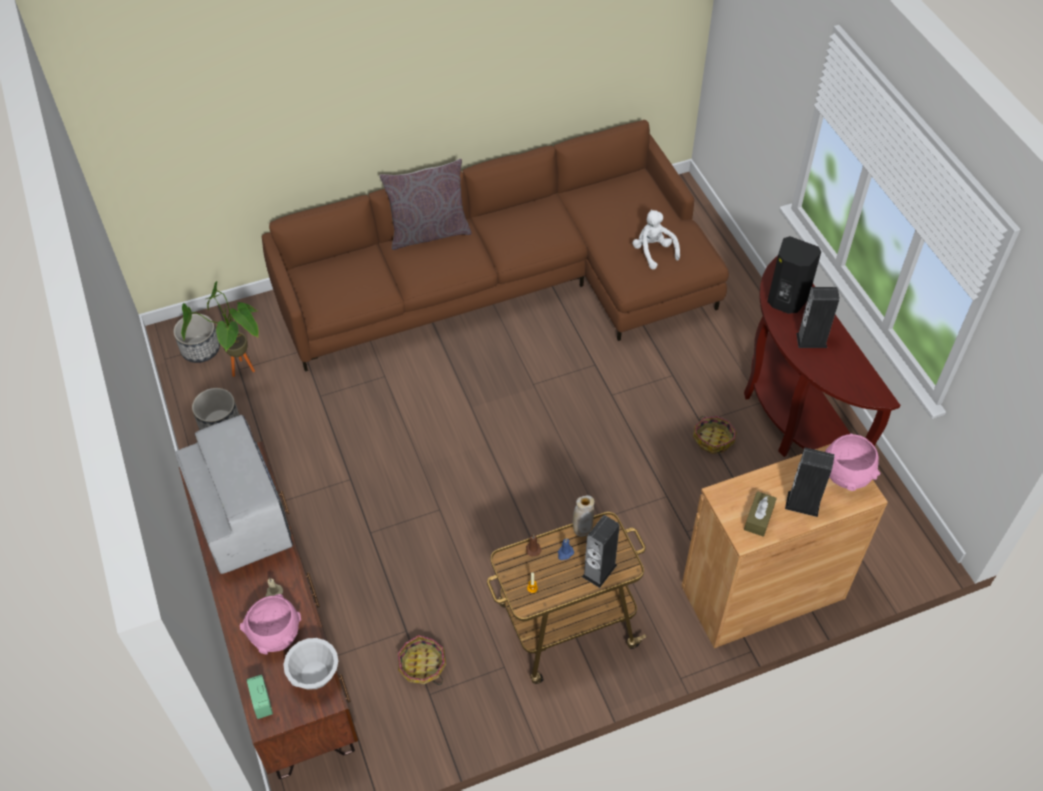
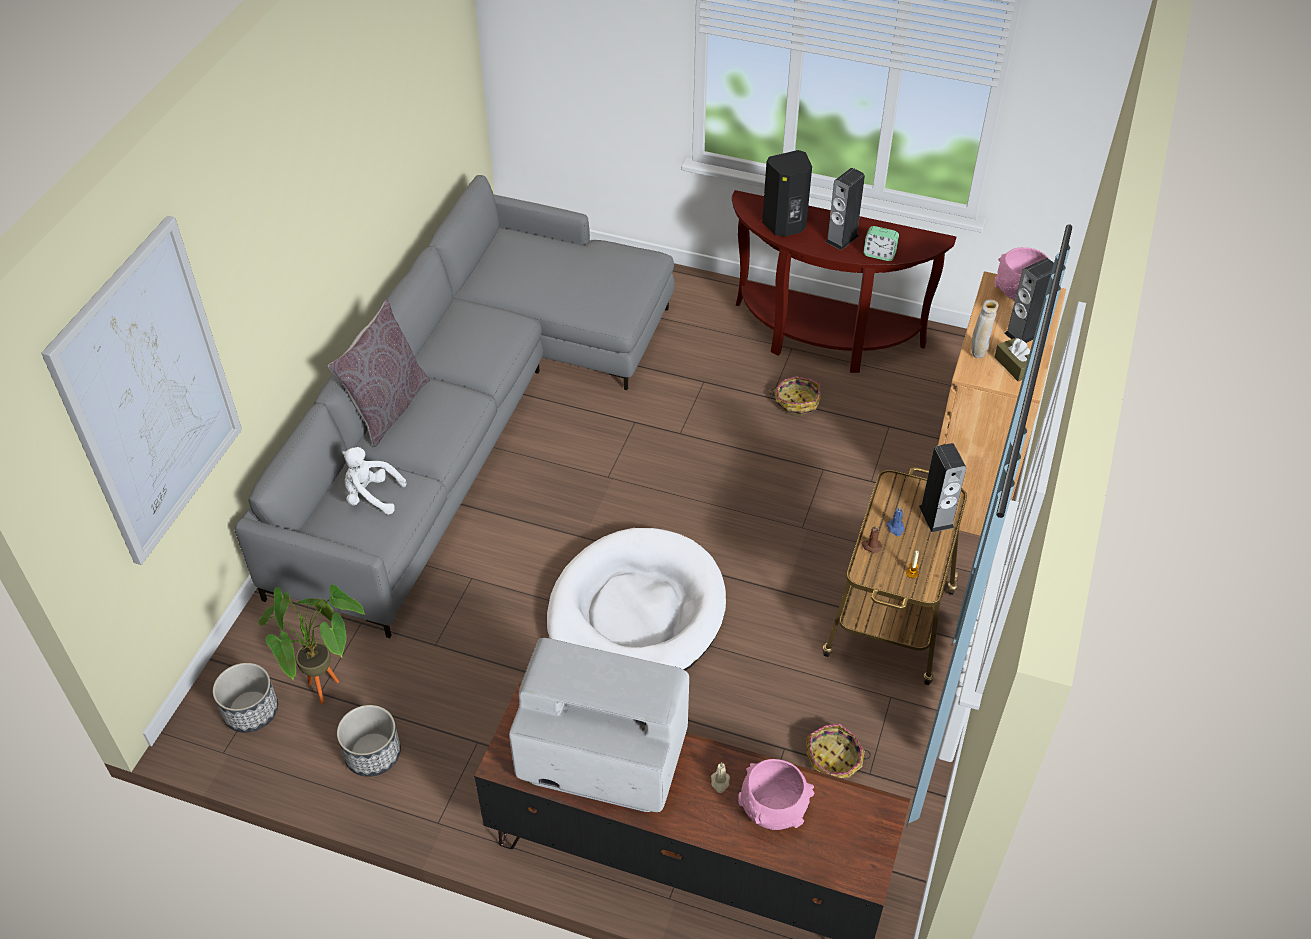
camera: 50 degrees left, 5 degrees down
alarm clock [246,675,273,719] -> alarm clock moved to [863,226,899,261]
brown sofa [262,120,729,371] -> grey sofa [235,175,675,638]
white bowl [283,638,338,690] -> none
beige vase [573,495,595,537] -> beige vase moved to [971,299,999,358]
white plush toy [632,210,680,270] -> white plush toy moved to [342,447,407,515]
none -> picture [41,216,242,565]
none -> white dog bed [547,528,726,671]

